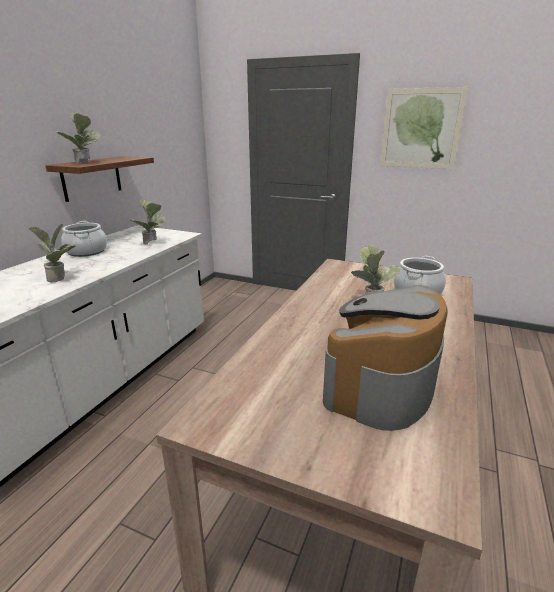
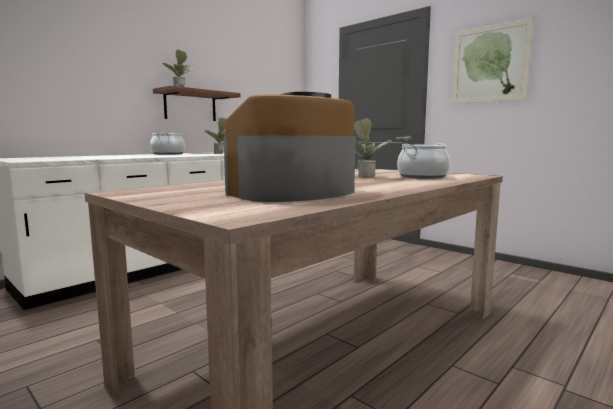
camera: 20 degrees right, 15 degrees down
potted plant [29,224,75,283] -> none

